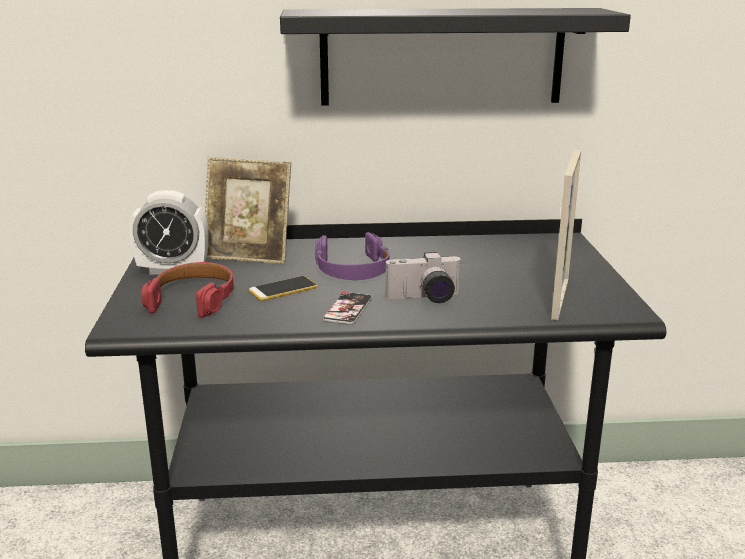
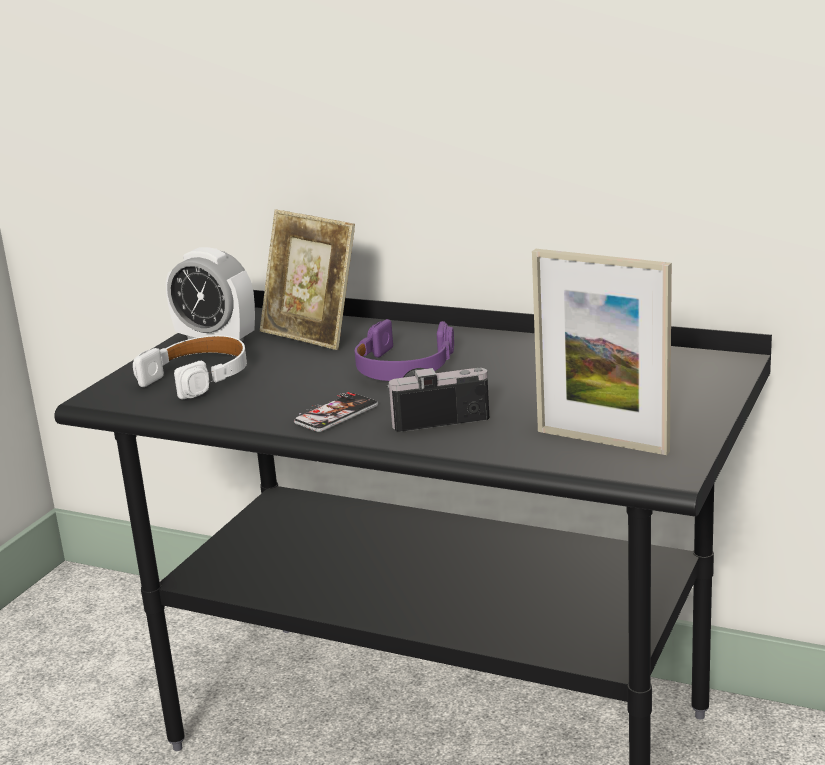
camera: 30 degrees right, 0 degrees up
red headphones [141,262,234,318] -> white headphones [133,335,247,400]
phone [248,276,317,301] -> none
black shelf [280,8,631,106] -> none
camera [385,252,463,303] -> camera turned 150 degrees clockwise [386,368,490,432]
picture frame [551,150,581,320] -> picture frame turned 75 degrees clockwise [532,249,672,455]

